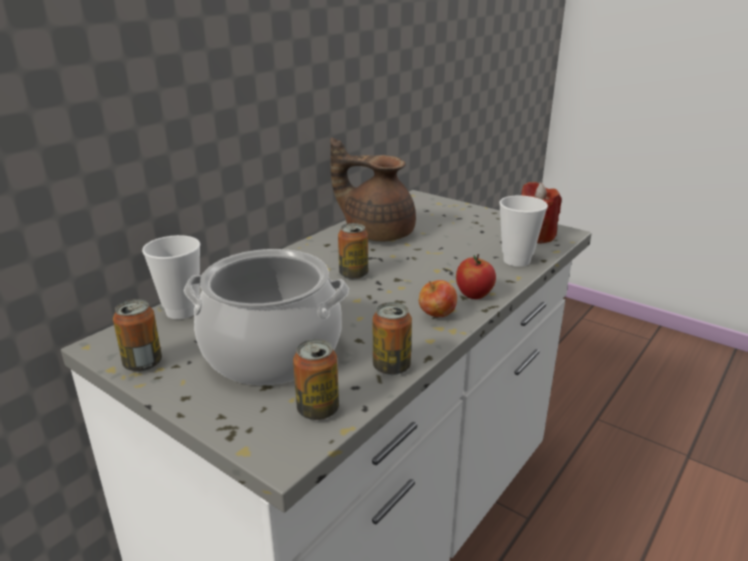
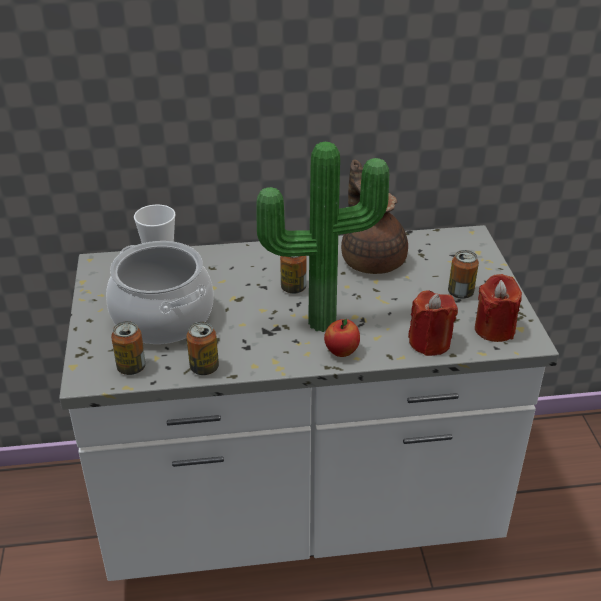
camera: 45 degrees right, 10 degrees up
can [113,299,162,372] -> can moved to [448,250,479,299]
apple [419,280,457,317] -> none
cup [499,195,548,267] -> red candle [408,291,458,356]
none -> potted plant [256,141,389,332]

